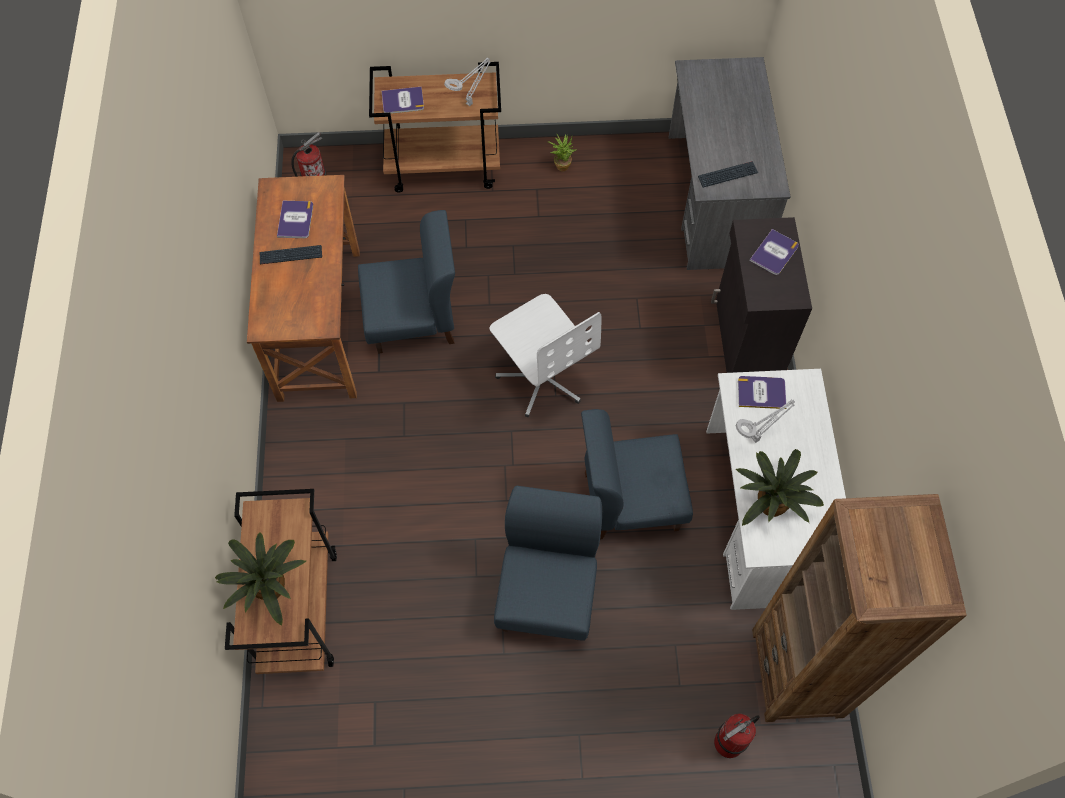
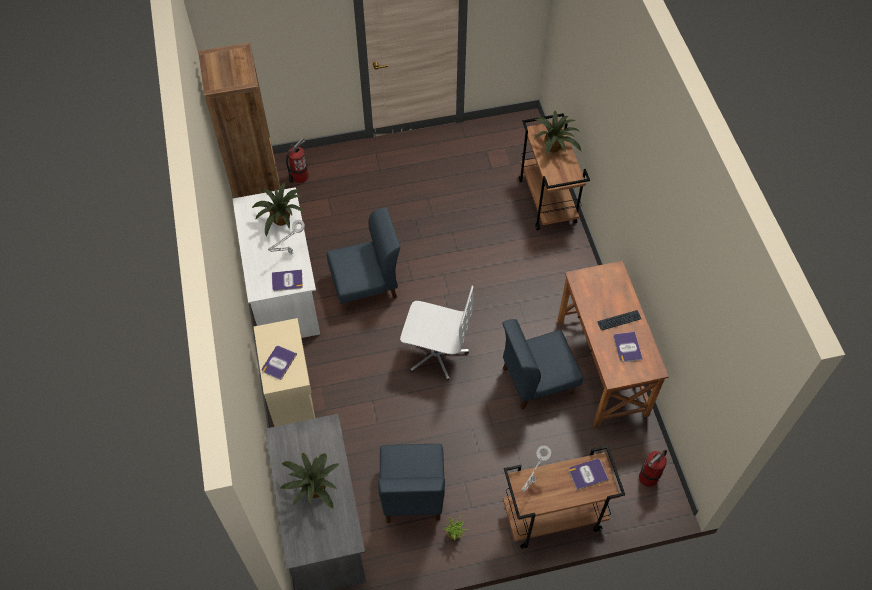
camera: 170 degrees right, 5 degrees down
white office chair [490,294,602,417] -> white office chair turned 150 degrees clockwise [400,286,474,381]
blue chair [494,485,602,641] -> blue chair moved to [378,444,445,523]
keyboard [698,161,758,188] -> none
black cabinet [711,217,812,373] -> beige cabinet [254,318,315,427]
none -> potted plant [280,453,340,509]

